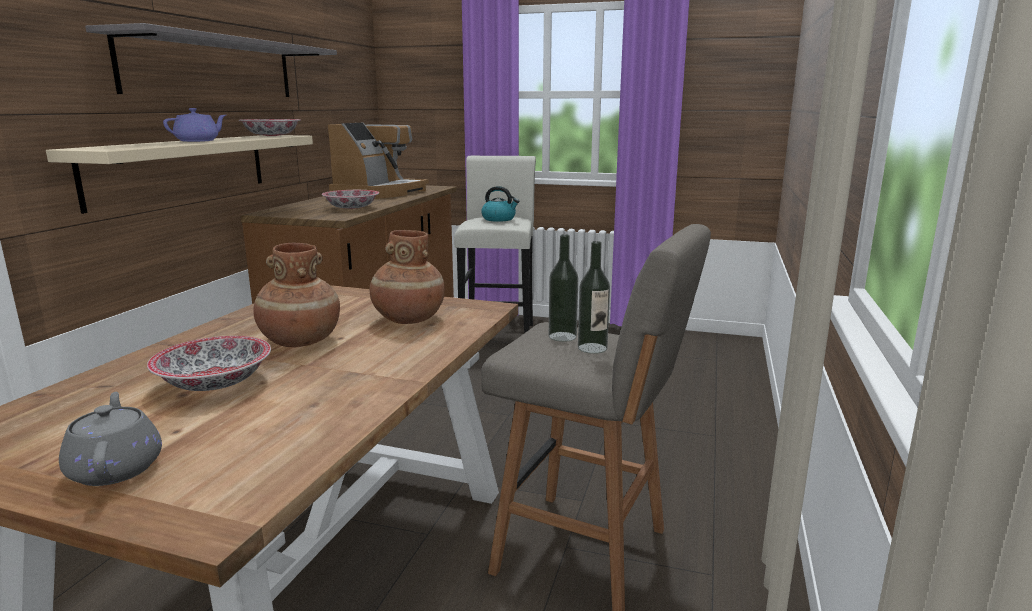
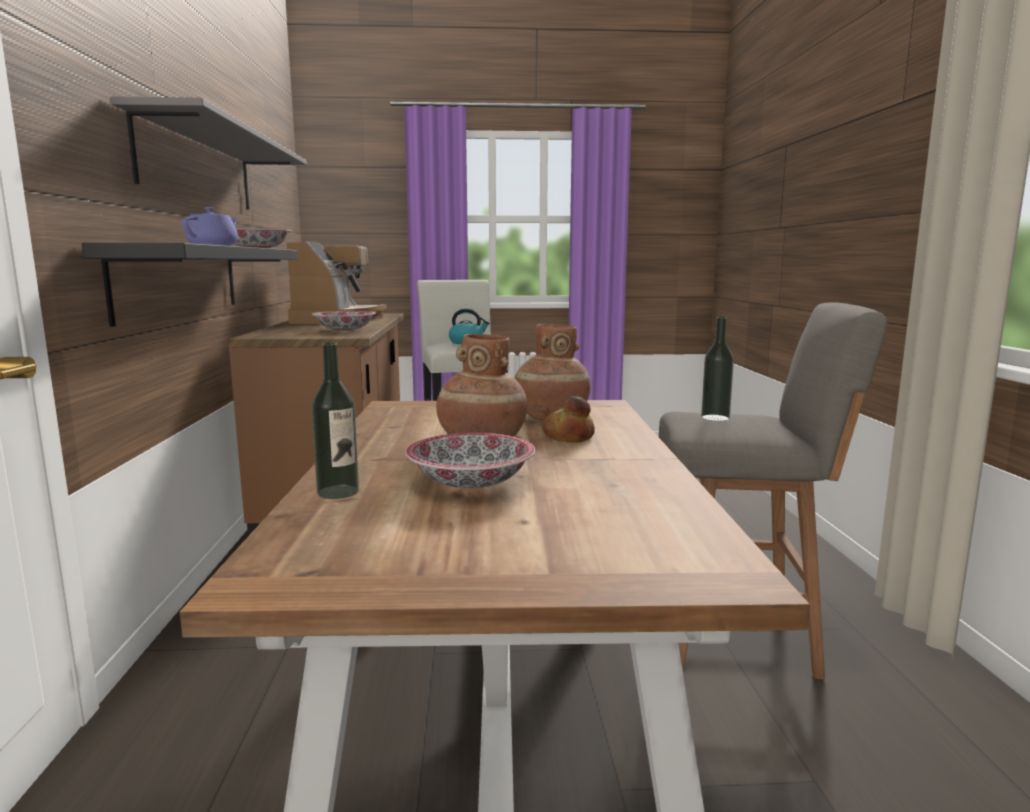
camera: 20 degrees left, 5 degrees down
beige shelf [46,135,313,214] -> black shelf [82,243,298,327]
grey teapot [59,392,162,486] -> none
bottle [578,241,610,354] -> bottle moved to [311,343,359,499]
none -> bread [543,396,595,442]

